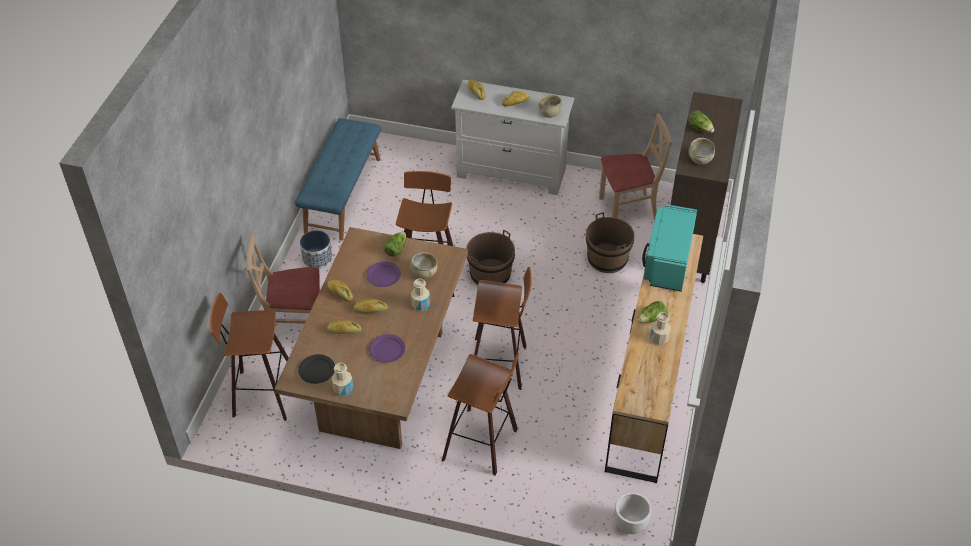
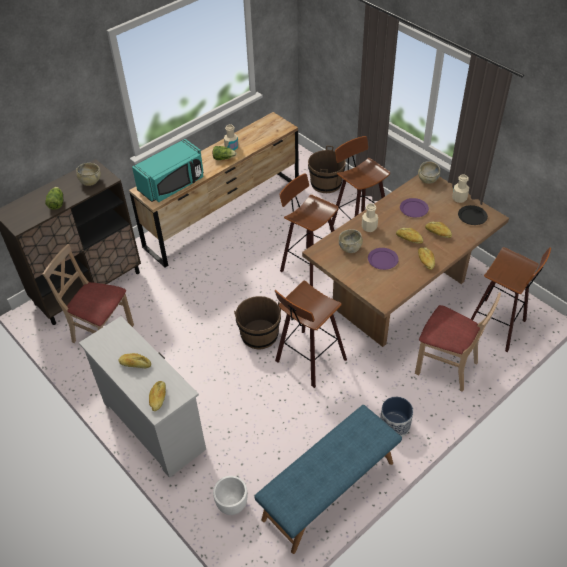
camera: 145 degrees left, 0 degrees up
lettuce [383,232,406,257] -> none
beige bowl [539,95,562,118] -> beige bowl moved to [418,161,440,184]
brown bucket [586,212,634,273] -> brown bucket moved to [308,146,346,193]
white planter [615,492,652,534] -> white planter moved to [213,476,247,515]

